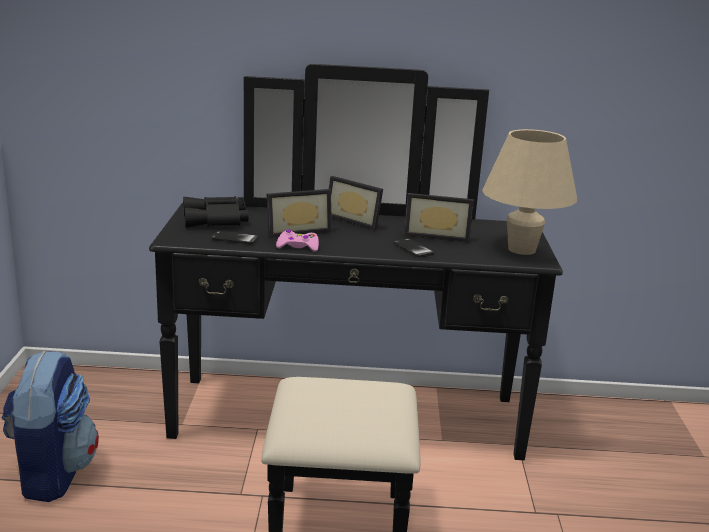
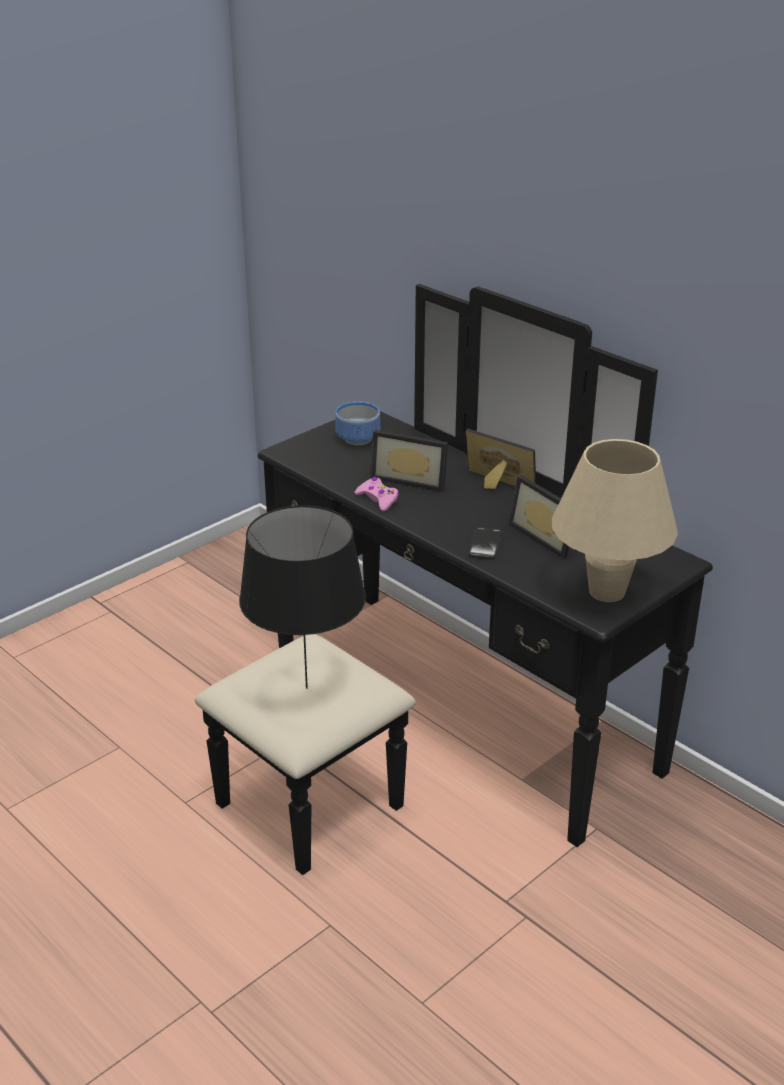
camera: 45 degrees right, 10 degrees up
backpack [1,351,99,502] -> none
black binoculars [183,196,249,228] -> bowl [336,402,380,445]
phone [211,231,259,244] -> none
picture frame [329,176,383,230] -> picture frame turned 135 degrees clockwise [466,429,536,489]
none -> black table lamp [239,505,366,689]

